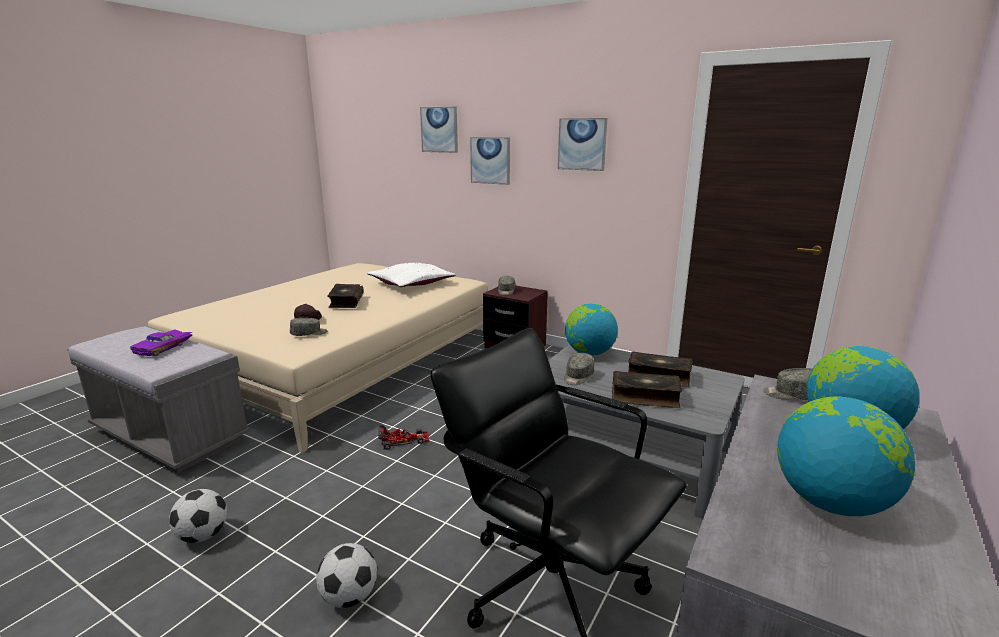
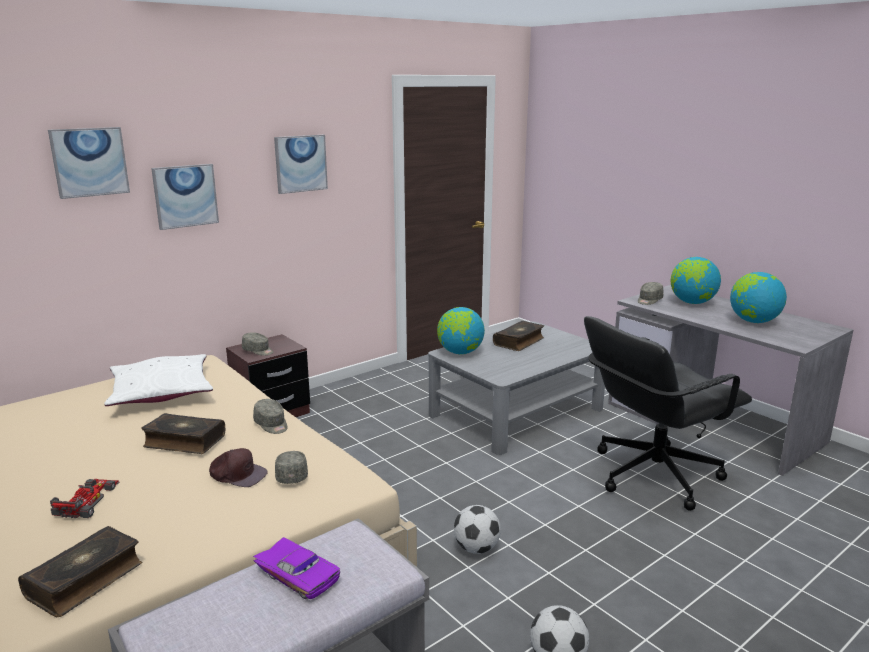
camera: 70 degrees left, 0 degrees up
football [316,543,377,608] -> football moved to [454,505,501,554]
toy car [378,425,429,450] -> toy car moved to [50,479,119,519]
grey cap [564,353,594,385] -> grey cap moved to [253,399,288,434]
book [612,371,683,408] -> book moved to [18,526,142,617]

